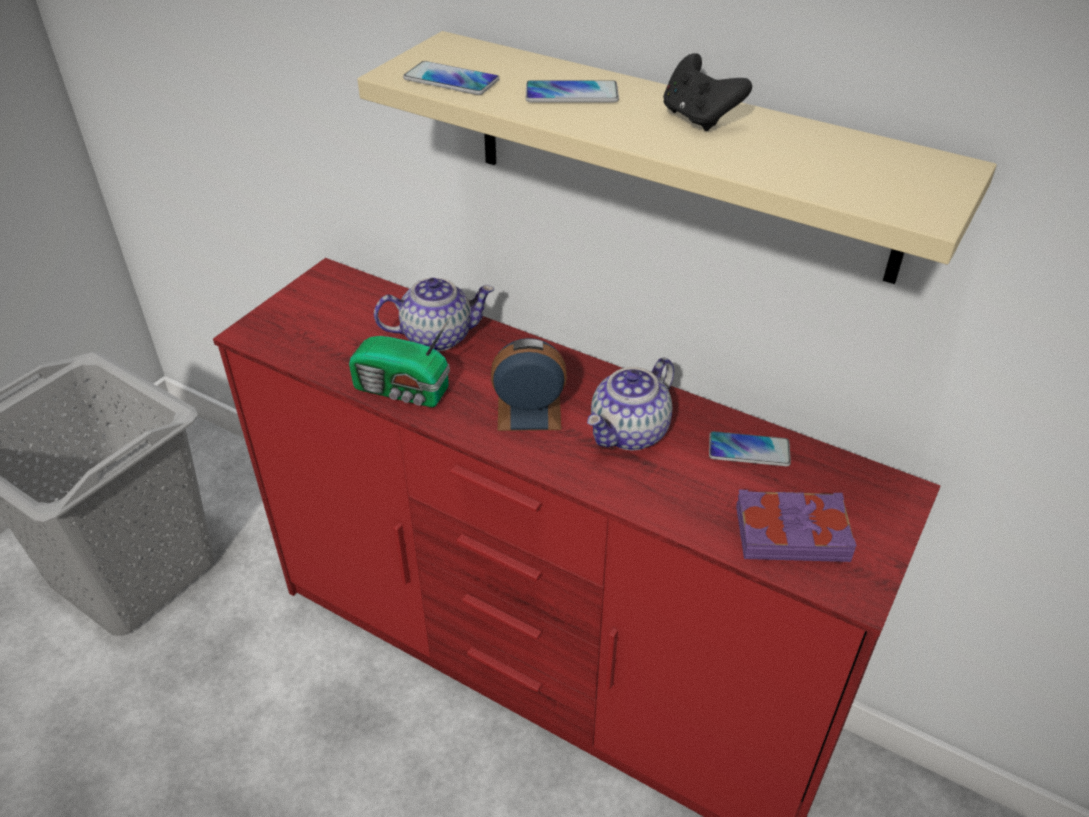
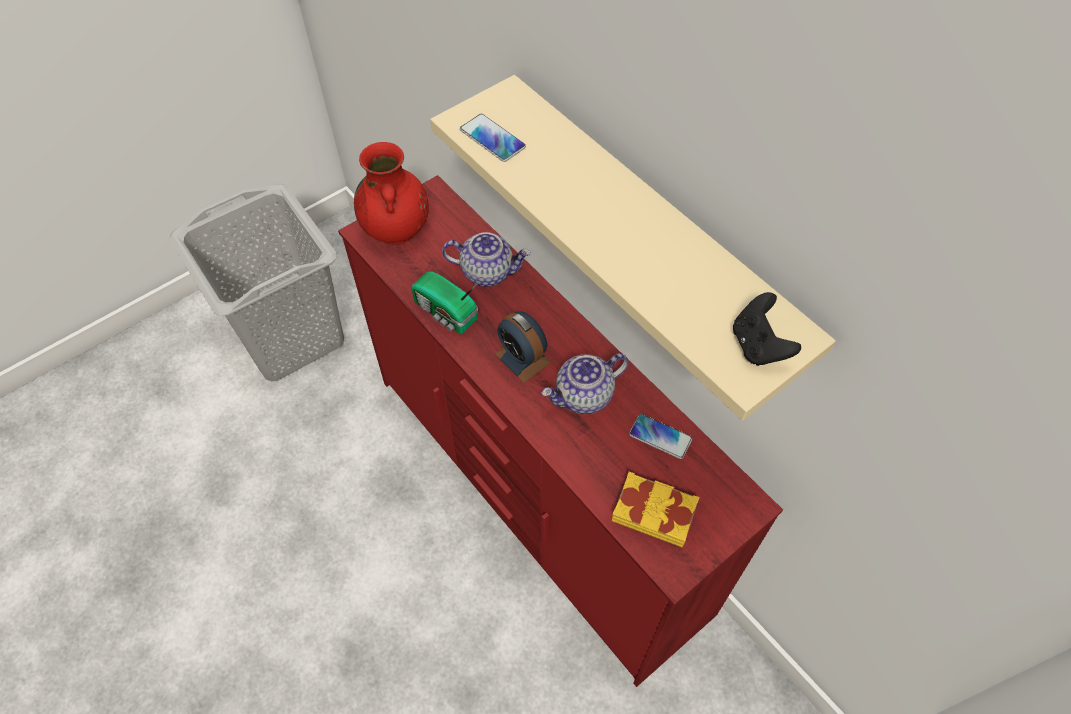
camera: 20 degrees right, 15 degrees up
alarm clock [491,338,567,431] -> alarm clock turned 150 degrees counterclockwise [495,311,551,383]
phone [526,80,619,102] -> none
black game controller [664,53,752,131] -> black game controller moved to [733,292,801,366]
purple book [736,490,857,562] -> yellow book [612,472,700,548]
none -> red vase [354,142,429,245]

